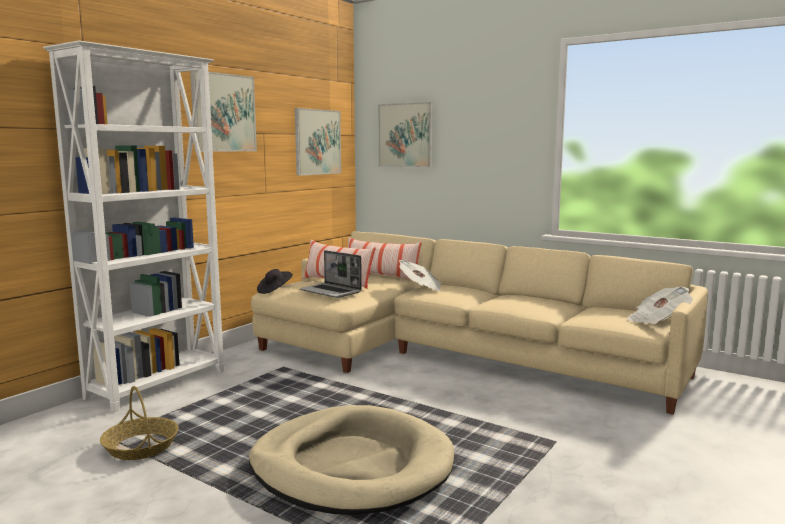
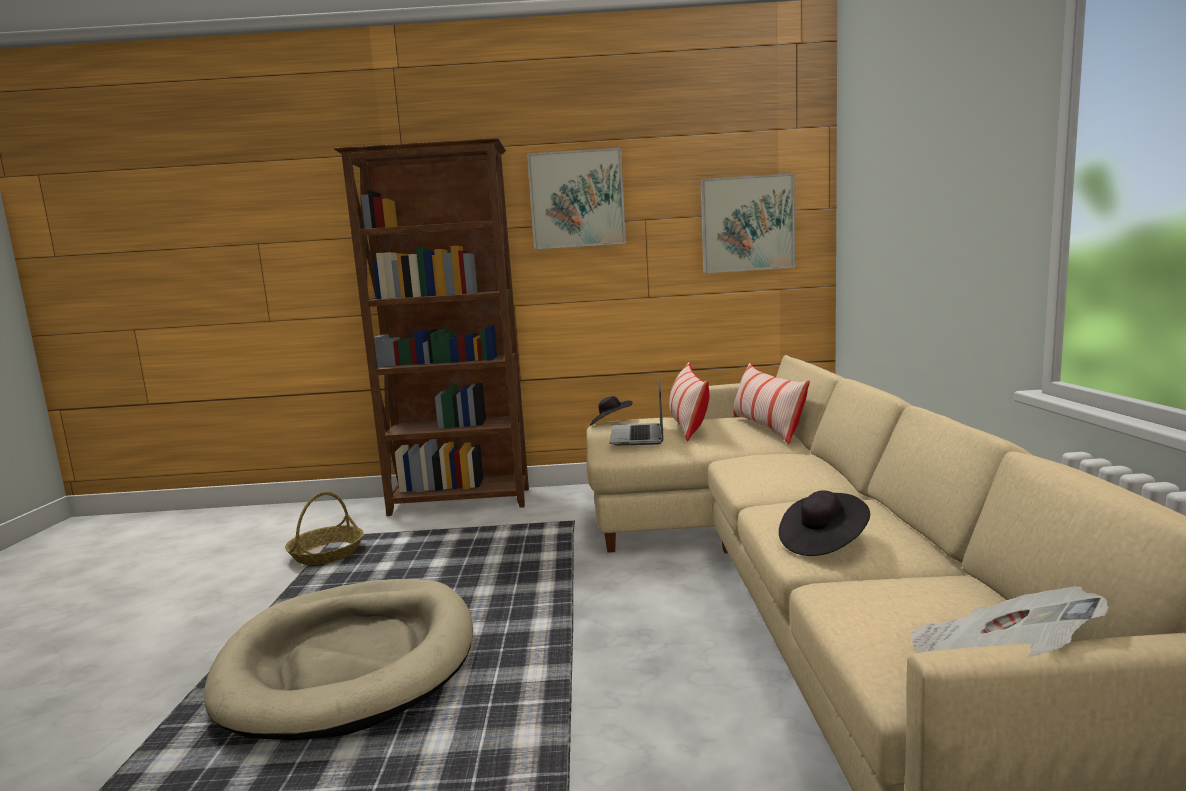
camera: 55 degrees right, 0 degrees up
white bookcase [43,41,224,412] -> brown bookcase [334,138,529,516]
picture [378,102,433,168] -> none
newspaper [399,260,442,291] -> none
none -> black hat [779,490,870,556]

